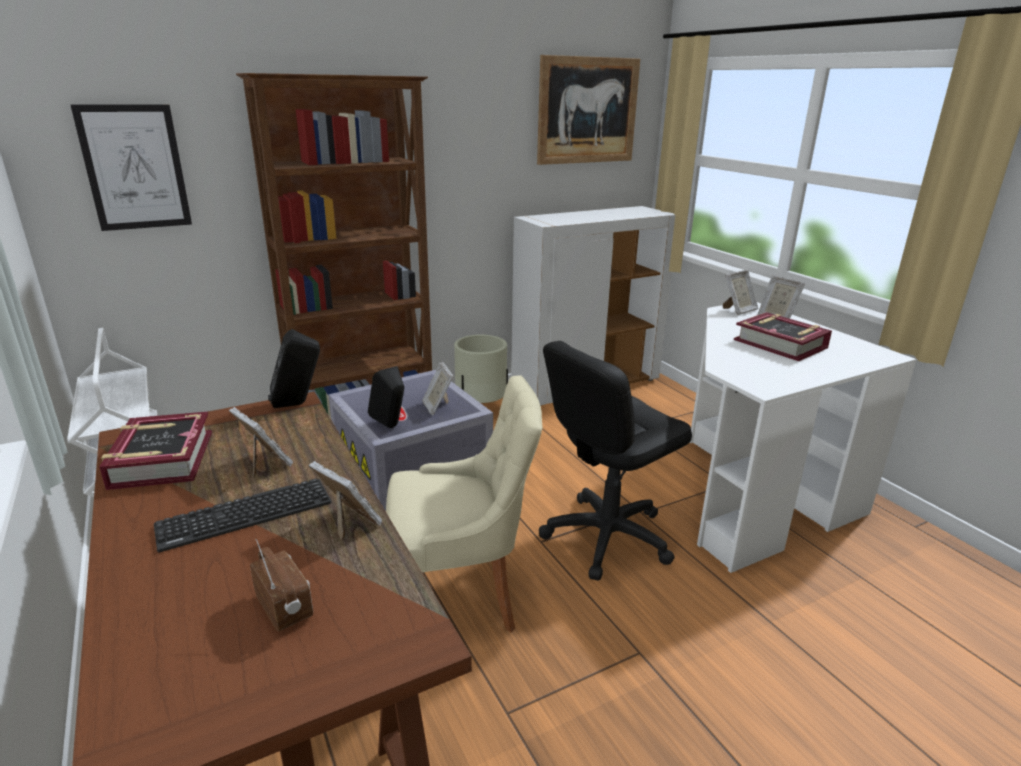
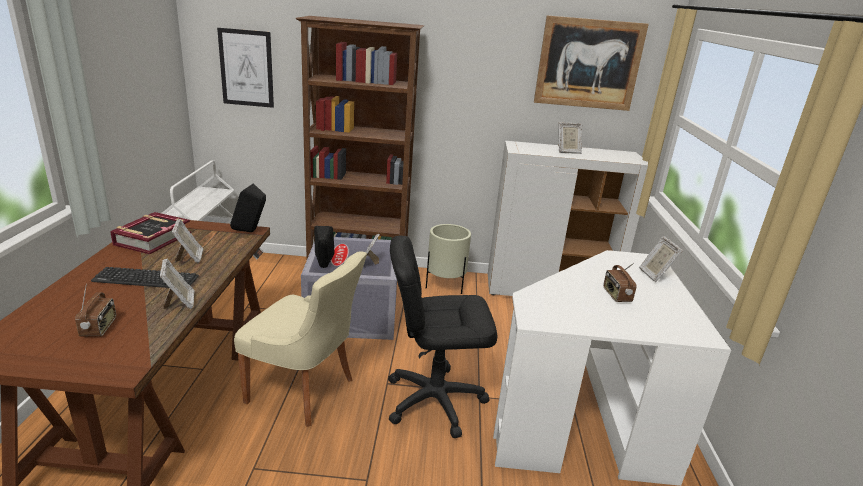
camera: 30 degrees right, 0 degrees up
picture frame [723,270,758,315] -> picture frame moved to [558,122,582,154]
book [734,312,832,361] -> radio [603,263,637,302]

